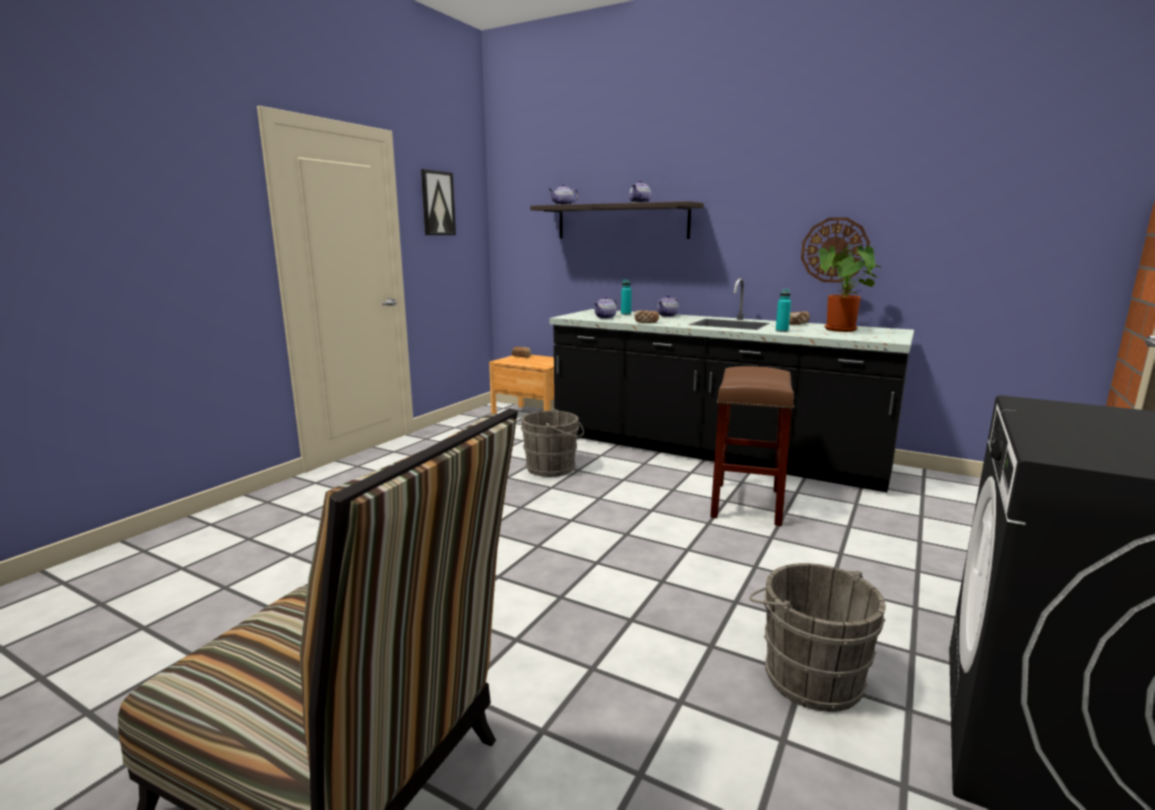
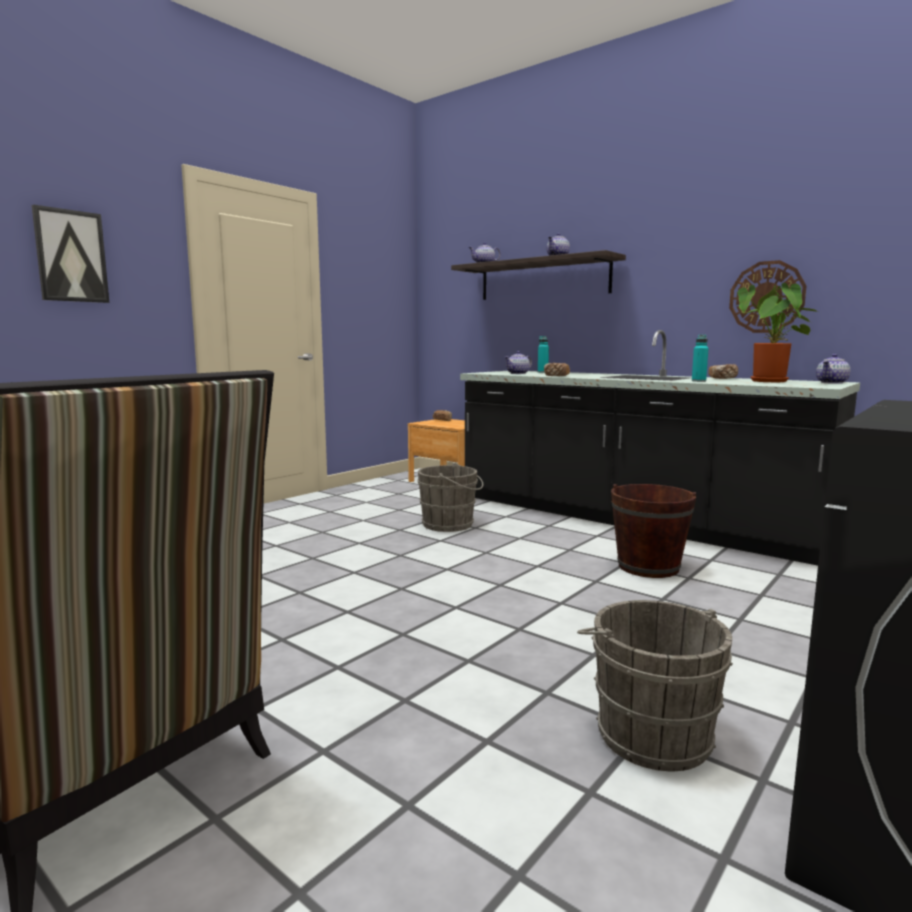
camera: 10 degrees right, 5 degrees down
picture [421,169,456,235] -> picture moved to [32,205,109,303]
teapot [657,295,679,317] -> teapot moved to [816,354,850,384]
brown stool [710,366,794,526] -> brown bucket [611,484,696,578]

